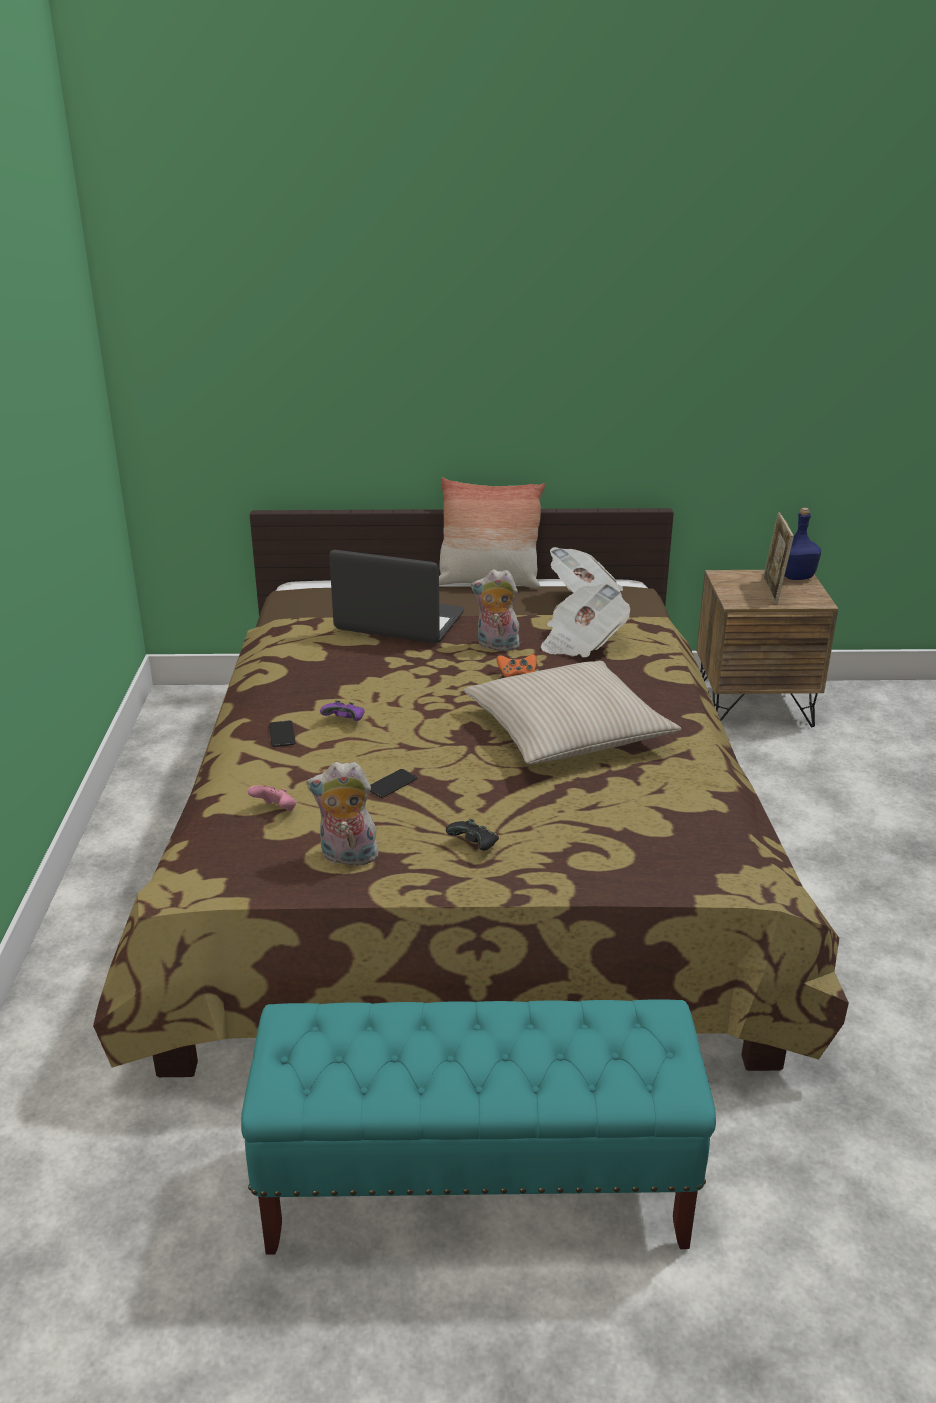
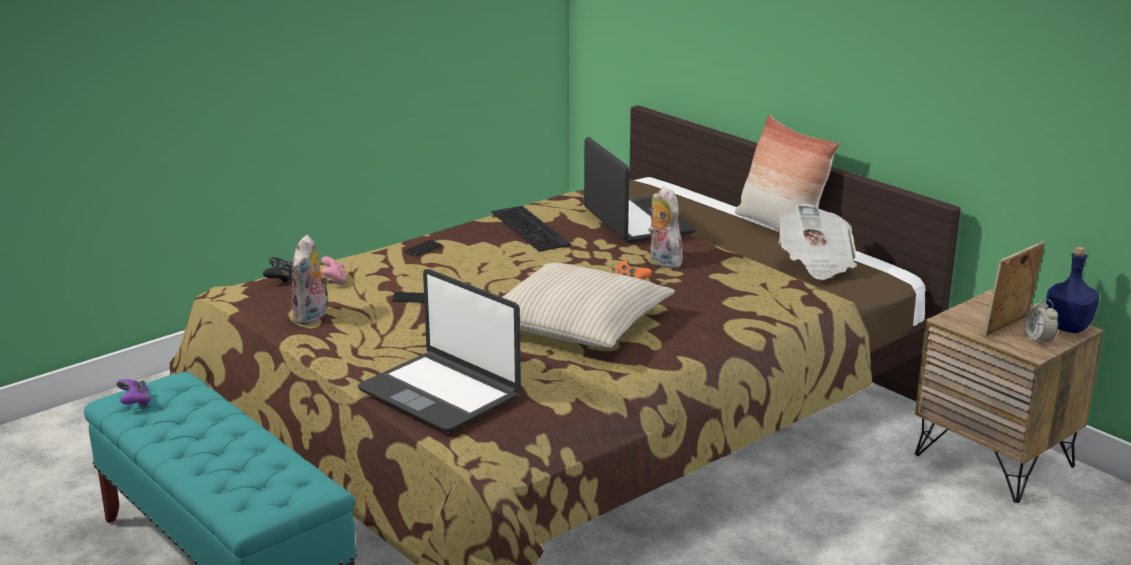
camera: 50 degrees right, 5 degrees down
plush toy [307,762,379,866] -> plush toy turned 135 degrees counterclockwise [291,234,329,325]
purple game controller [320,700,365,721] -> purple game controller moved to [116,379,151,406]
black game controller [446,819,499,851] -> black game controller moved to [263,257,292,283]
newspaper [541,584,630,657] -> none
none -> laptop [357,269,521,432]
none -> keyboard [491,206,571,252]
none -> alarm clock [1024,298,1058,345]

